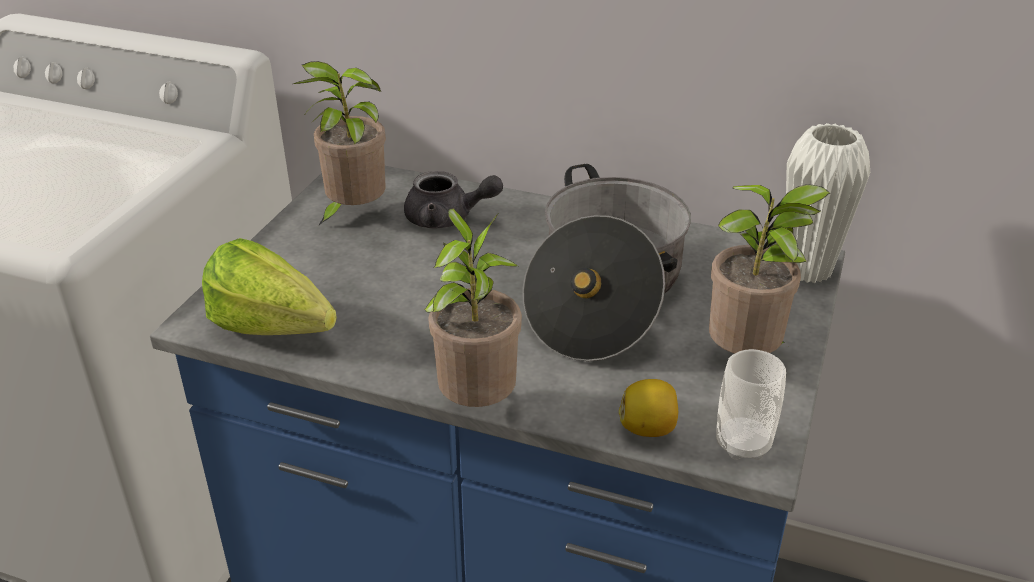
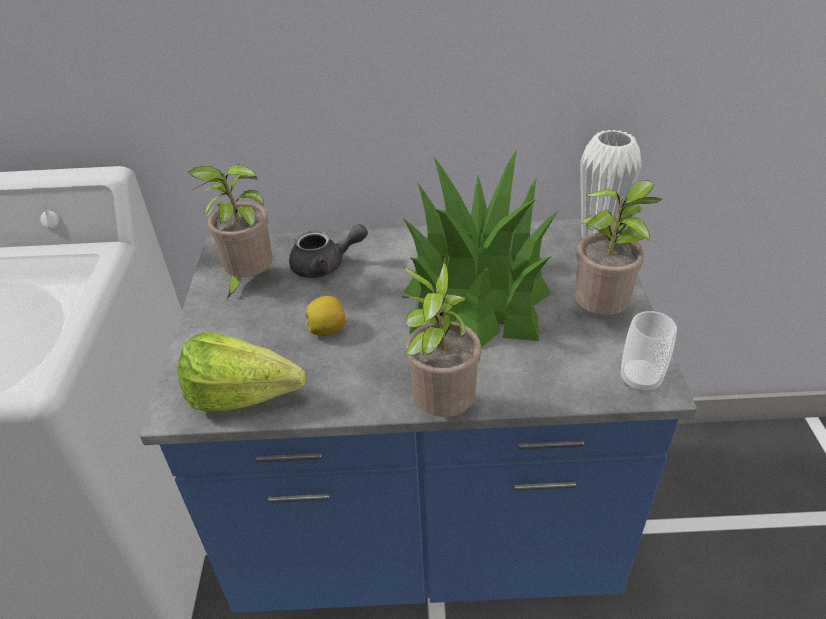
camera: 20 degrees left, 5 degrees up
cooking pot [522,164,691,361] -> potted plant [403,150,558,348]
lemon [619,379,678,437] -> lemon moved to [305,296,345,336]

